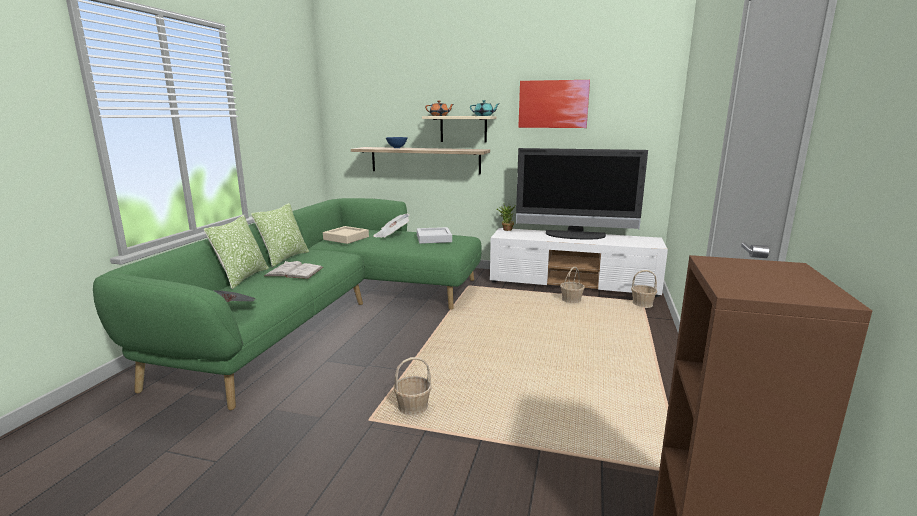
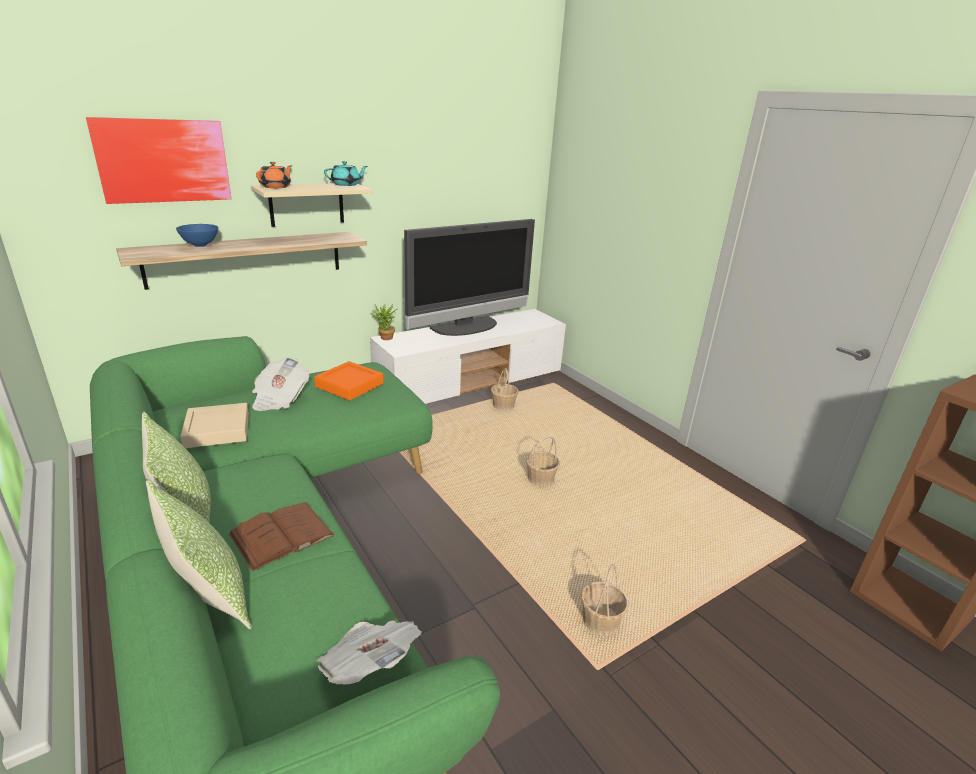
camera: 50 degrees left, 10 degrees up
white book [264,261,323,279] -> brown book [228,502,335,571]
grey tray [417,227,452,244] -> orange tray [314,361,384,401]
picture [518,80,590,128] -> picture moved to [86,117,231,204]
basket [631,270,657,308] -> basket moved to [526,436,560,486]

